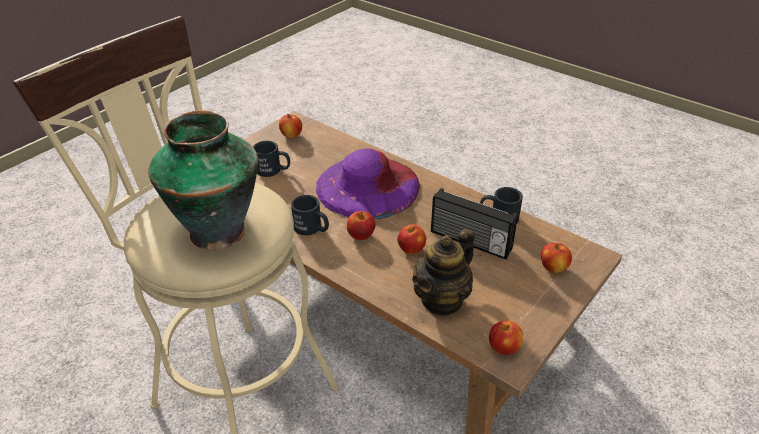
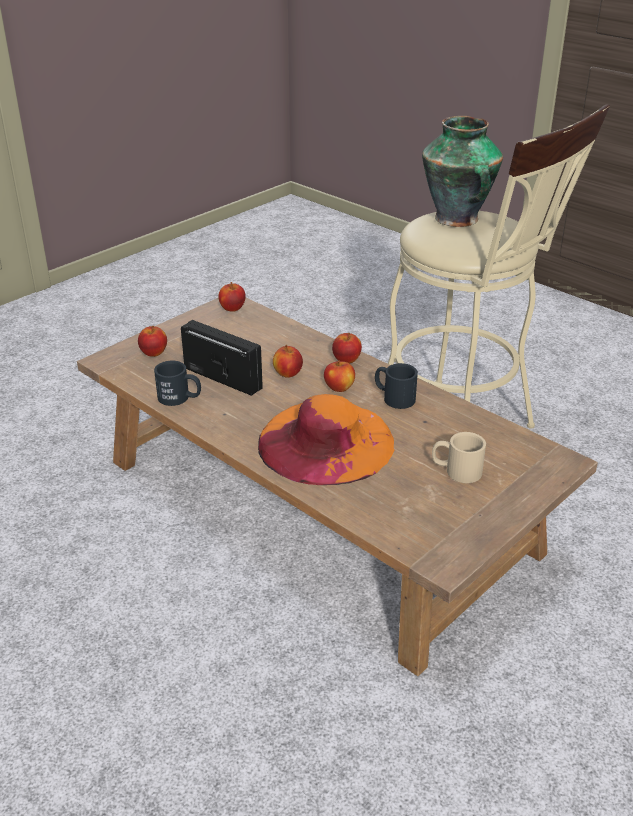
camera: 175 degrees left, 5 degrees down
black mug [253,141,290,177] -> beige mug [432,432,486,483]
apple [279,114,302,138] -> apple moved to [332,333,362,364]
purple hat [316,149,420,219] -> orange hat [258,394,395,485]
teapot [412,229,475,316] -> none

